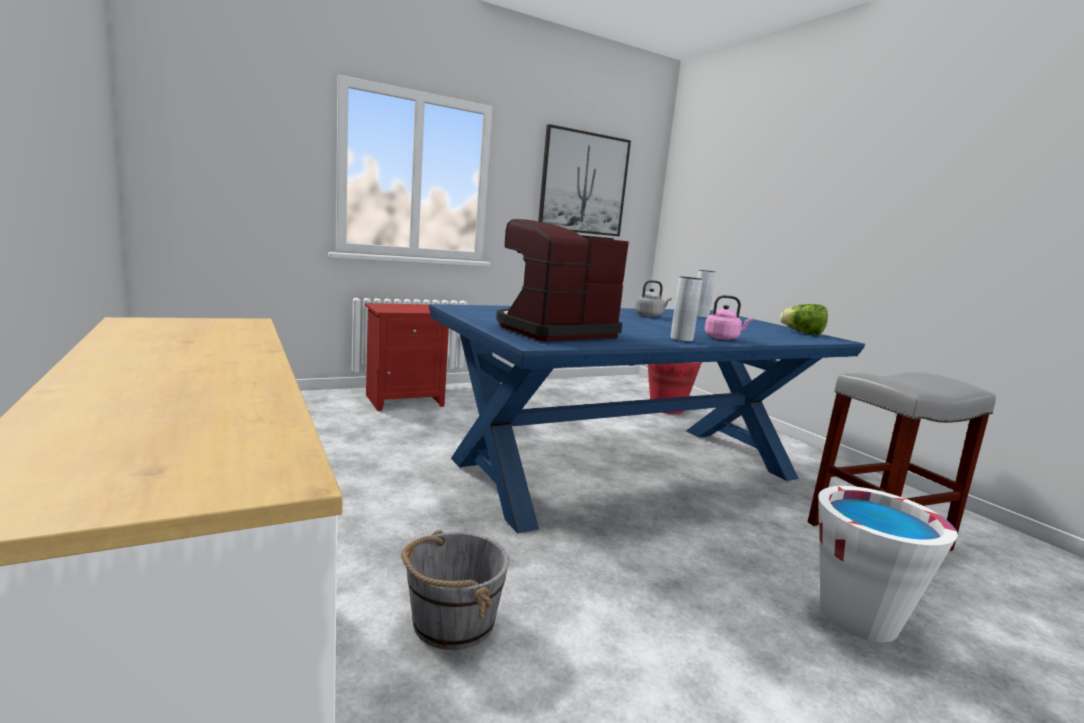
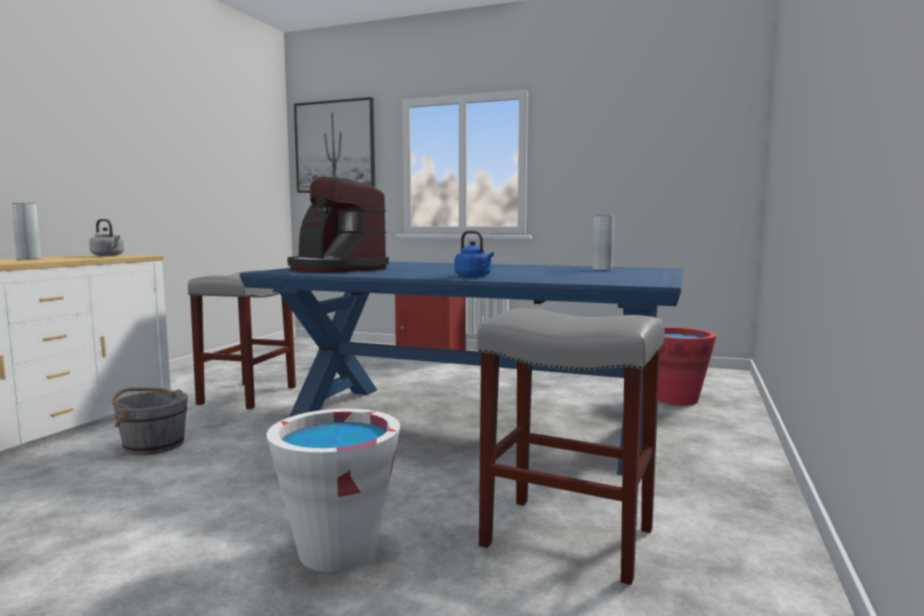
camera: 50 degrees right, 5 degrees down
coffee machine [496,219,629,341] -> coffee machine turned 150 degrees counterclockwise [287,177,389,273]
picture [538,124,631,236] -> picture moved to [294,97,375,193]
grey kettle [635,280,672,317] -> grey kettle moved to [89,219,124,256]
grey vase [670,277,702,341] -> grey vase moved to [11,203,41,260]
pink kettle [704,295,753,340] -> blue kettle [455,231,494,278]
lettuce [780,304,828,335] -> none
none -> grey stool [188,270,296,409]

